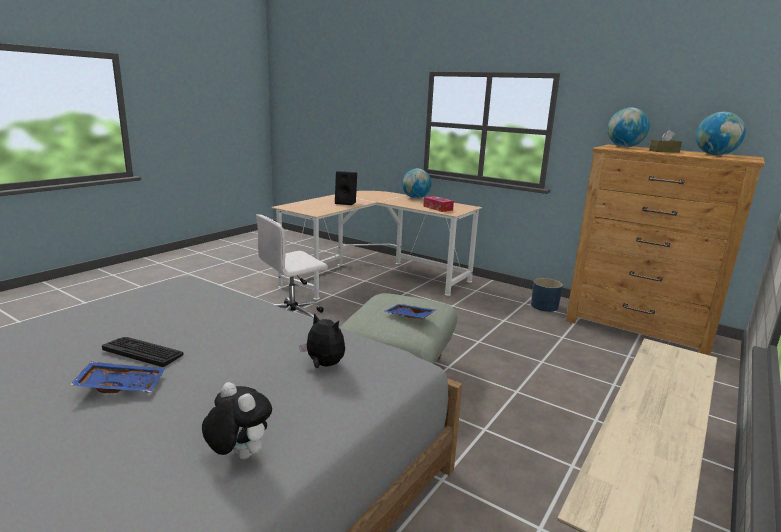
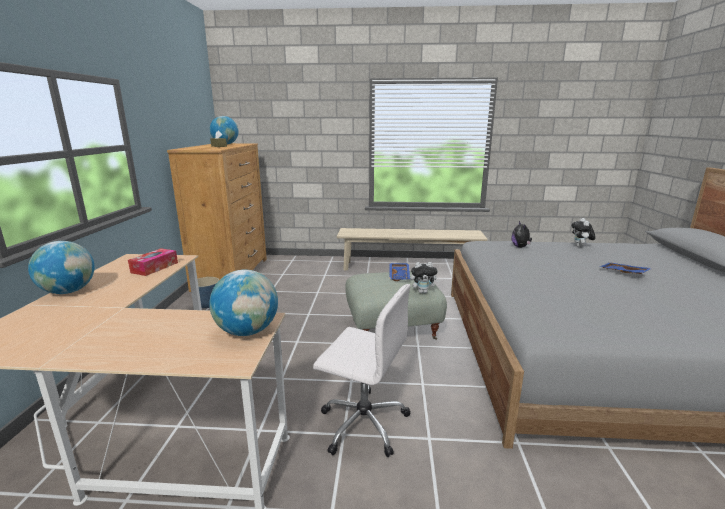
camera: 120 degrees left, 0 degrees up
keyboard [102,337,184,367] -> none
black speaker [335,171,357,205] -> none
globe [607,107,650,147] -> globe moved to [209,269,278,336]
none -> plush toy [410,262,440,293]

